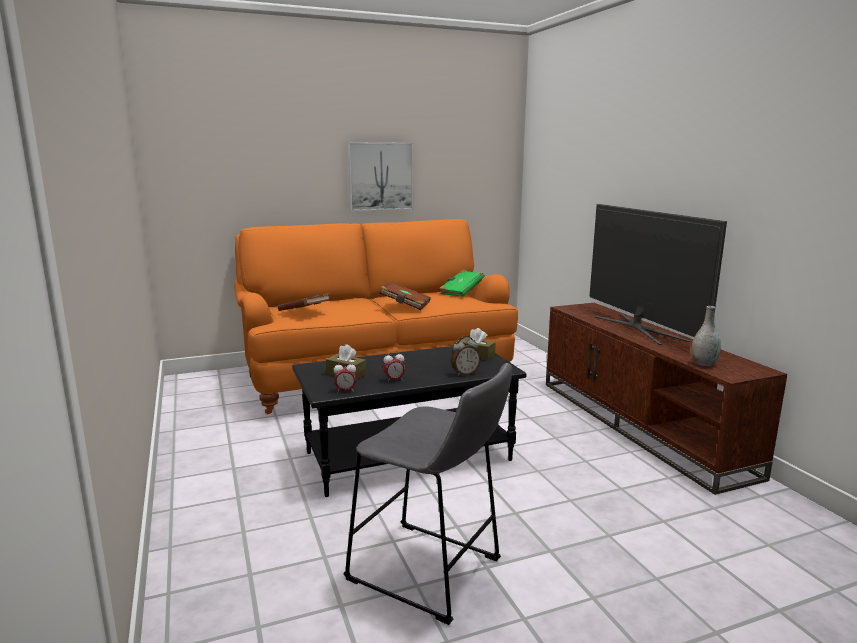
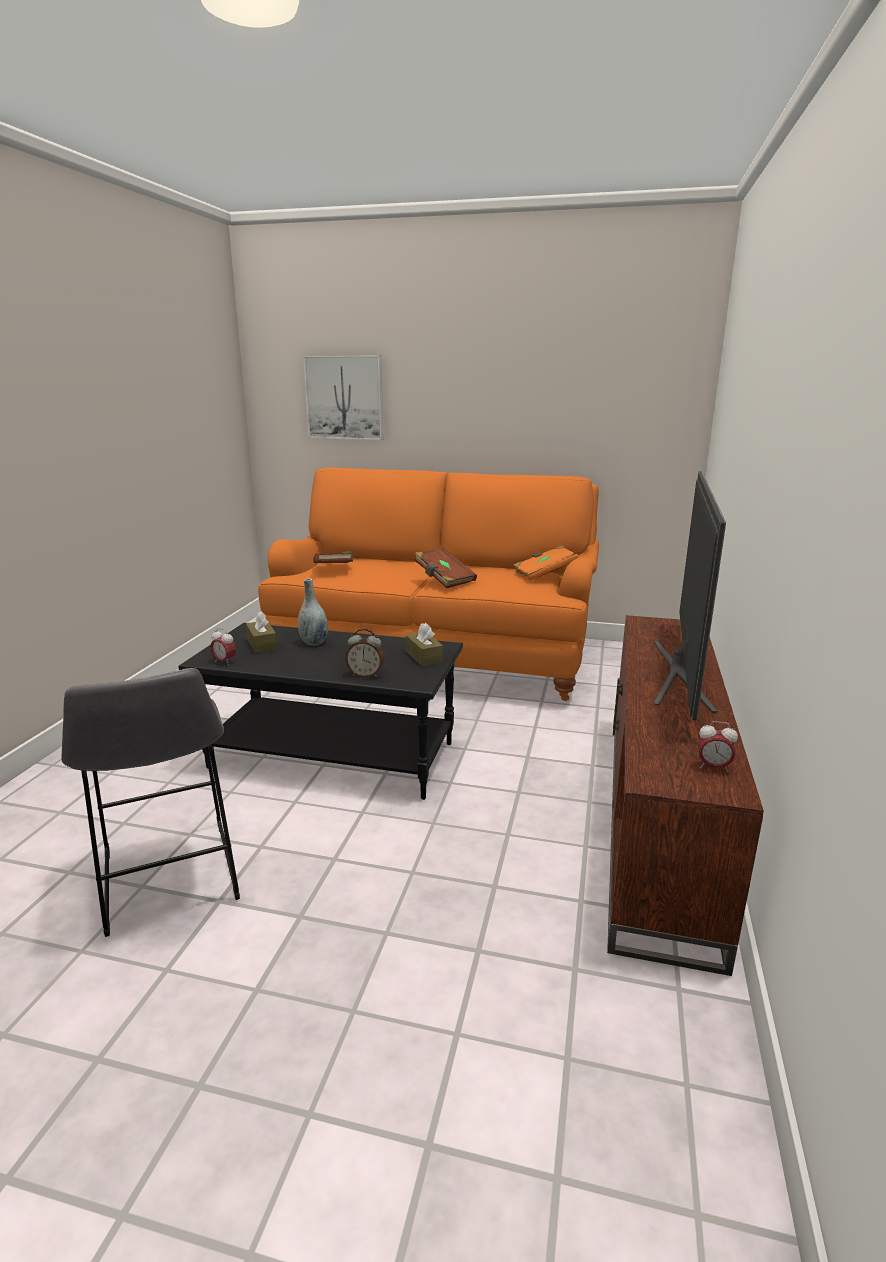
camera: 35 degrees right, 5 degrees up
picture [348,142,413,211] -> picture moved to [303,355,384,440]
alarm clock [383,351,405,381] -> alarm clock moved to [698,721,738,772]
green book [439,270,485,297] -> orange book [513,546,578,580]
grey vase [691,306,721,366] -> grey vase moved to [298,578,328,645]

